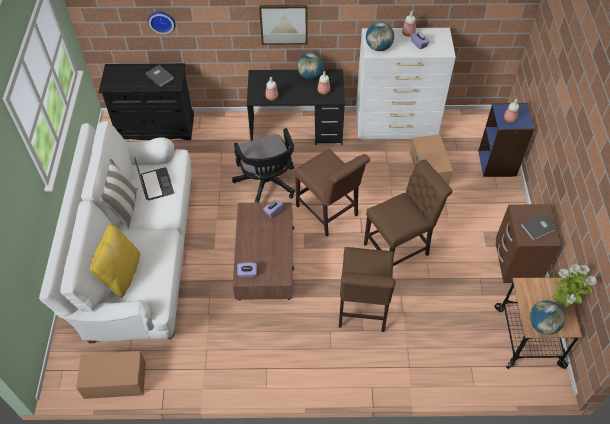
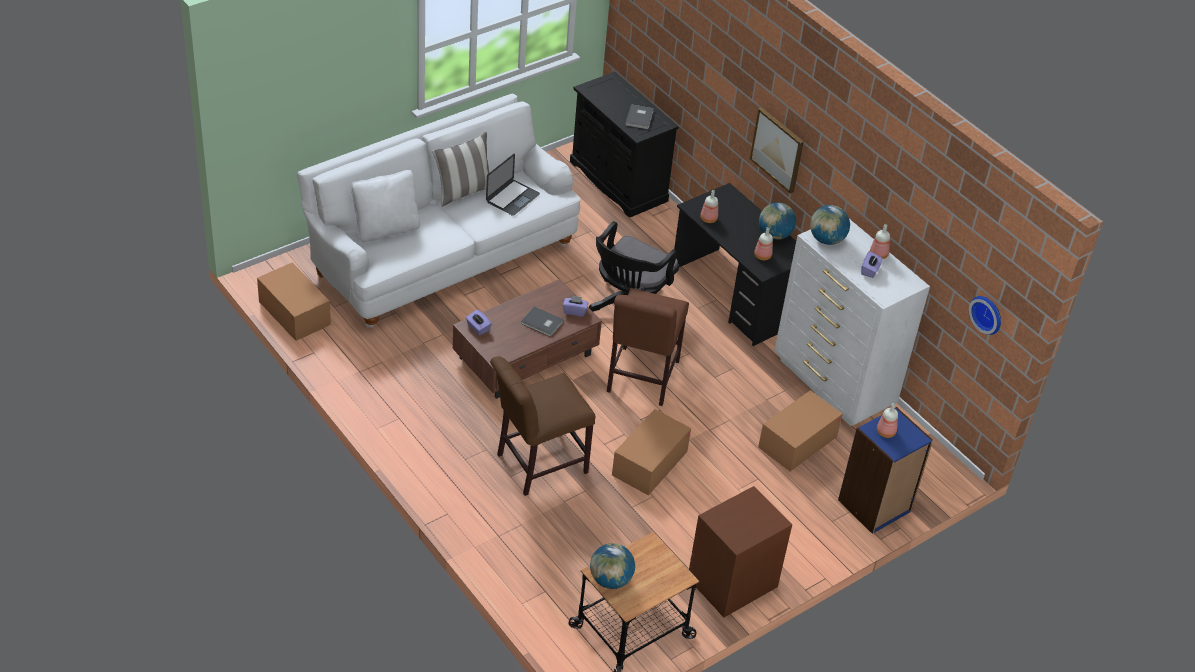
camera: 50 degrees right, 10 degrees down
yellow pillow [90,224,140,298] -> white pillow [351,170,420,243]
wall clock [148,11,176,34] -> wall clock moved to [969,296,1001,335]
brown chair [364,160,452,266] -> cardboard box [612,409,691,496]
grey book [521,214,556,240] -> grey book moved to [521,307,564,337]
potted plant [552,264,597,308] -> none

